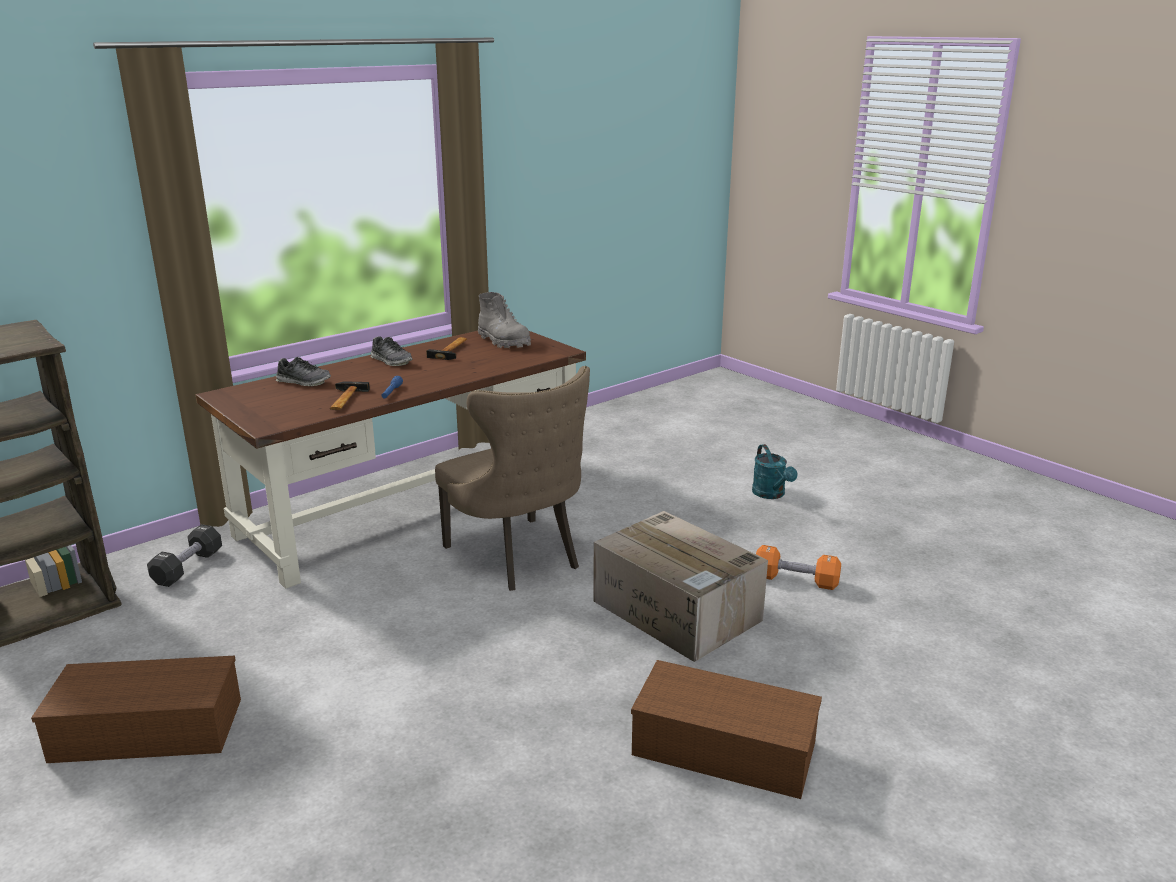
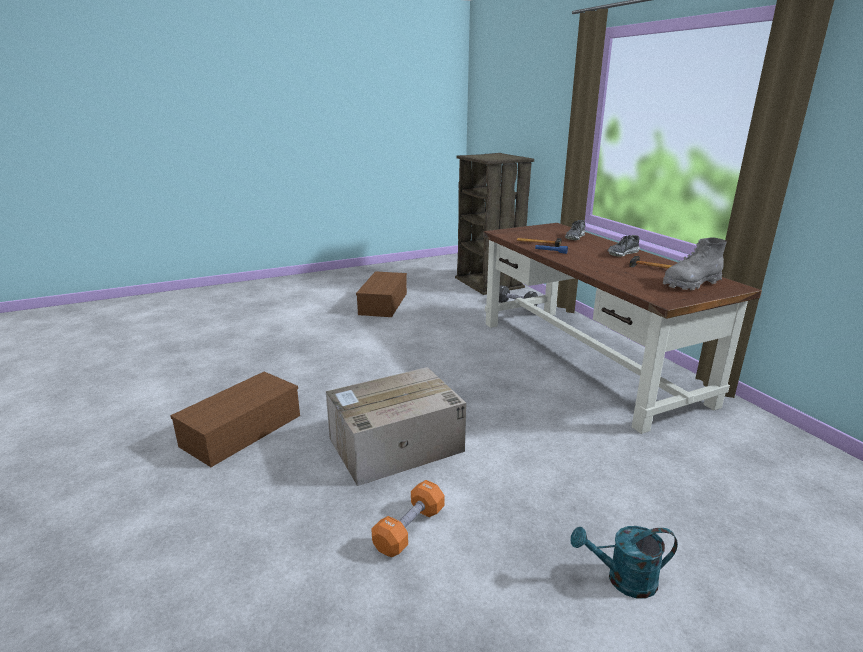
camera: 105 degrees right, 0 degrees up
beige chair [435,366,590,591] -> none

